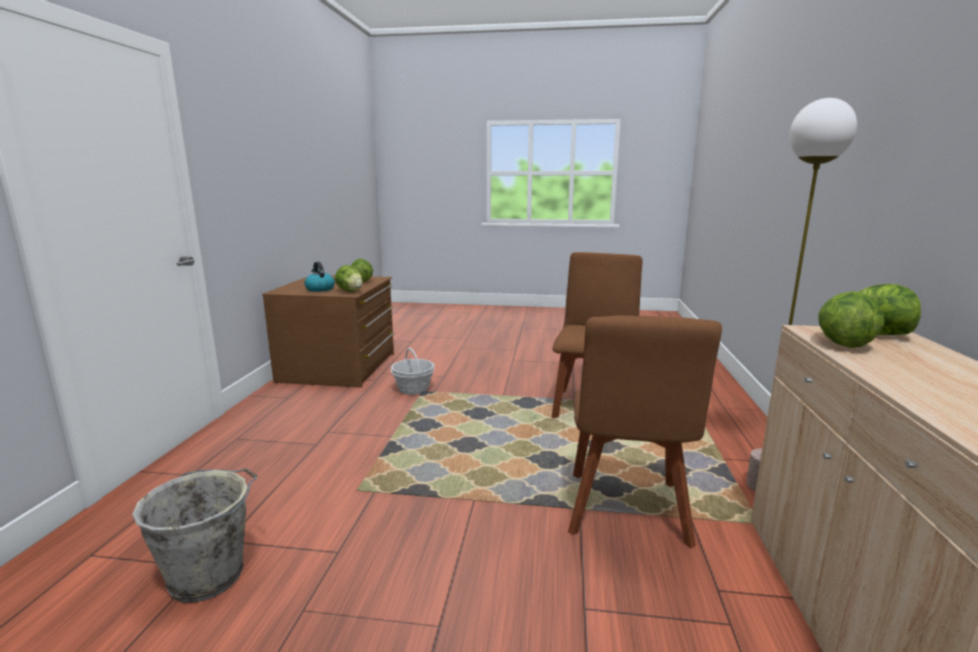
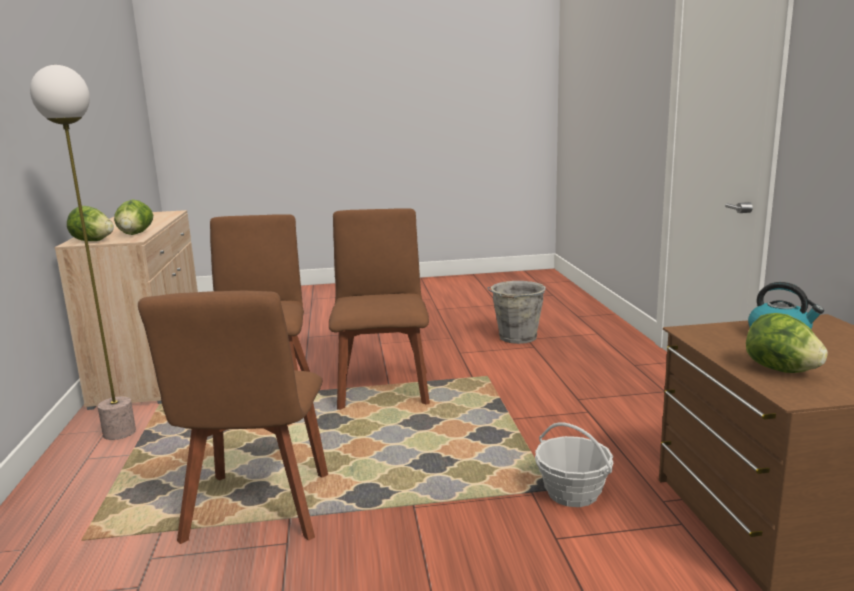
camera: 165 degrees right, 0 degrees up
lettuce [335,265,363,292] -> none
none -> brown chair [329,208,430,410]

